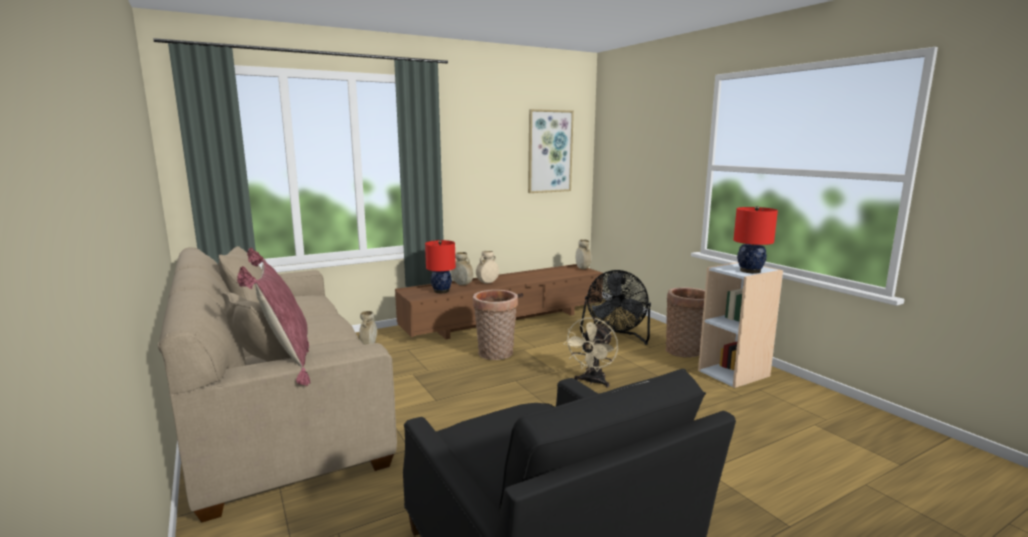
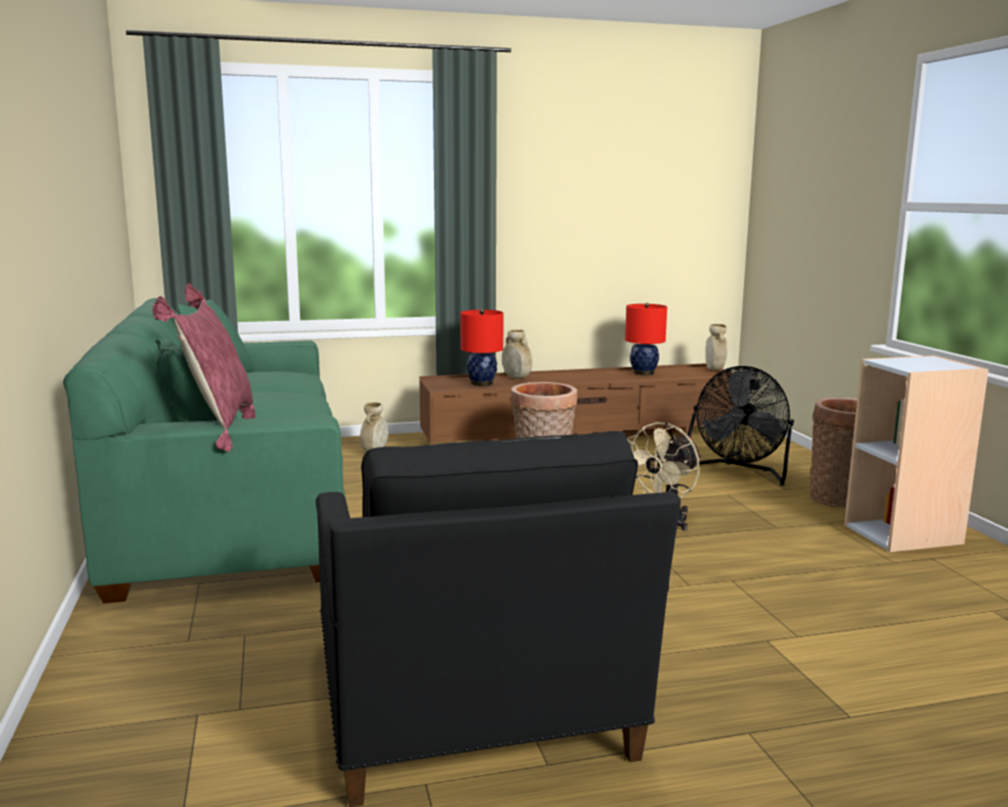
camera: 15 degrees right, 0 degrees up
beige sofa [158,246,397,523] -> green sofa [63,298,346,604]
beige vase [476,251,499,284] -> none
picture [528,109,574,193] -> none
red table lamp [734,206,778,274] -> red table lamp moved to [625,303,667,375]

